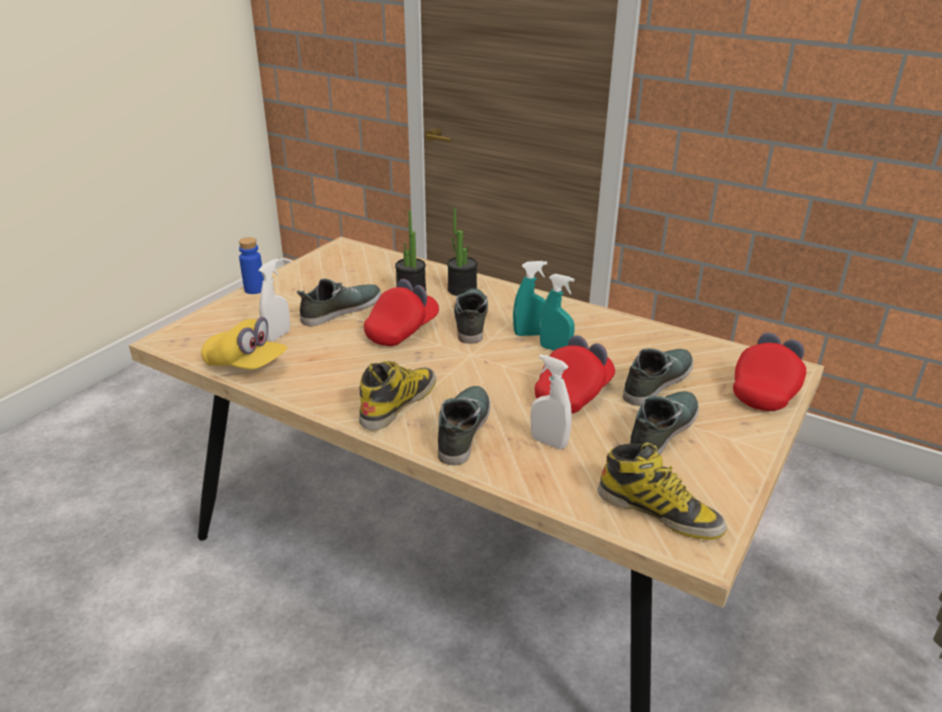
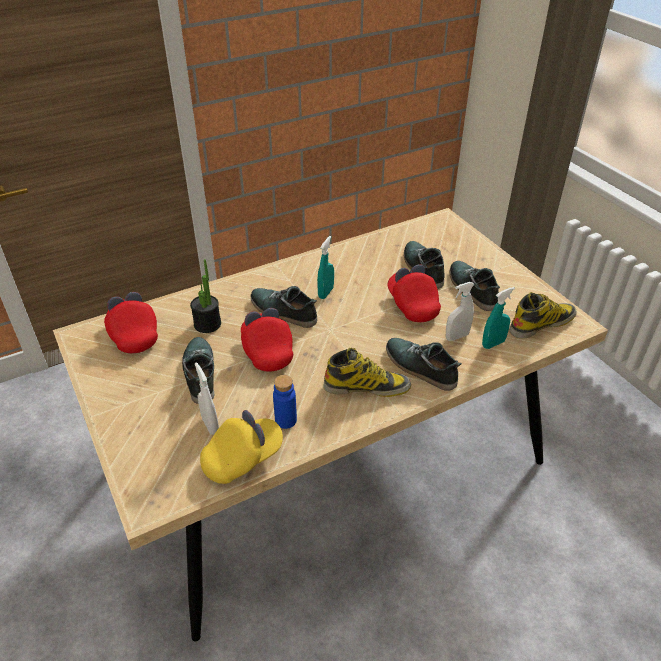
camera: 60 degrees left, 10 degrees up
blue bottle [239,237,264,294] -> blue bottle moved to [273,375,297,429]
boot [359,361,436,430] -> boot turned 120 degrees clockwise [324,348,411,397]
potted plant [447,207,478,296] -> none
turquoise spray bottle [540,274,575,351] -> turquoise spray bottle moved to [482,287,515,349]
red cap [733,333,806,411] -> red cap moved to [104,292,158,353]

